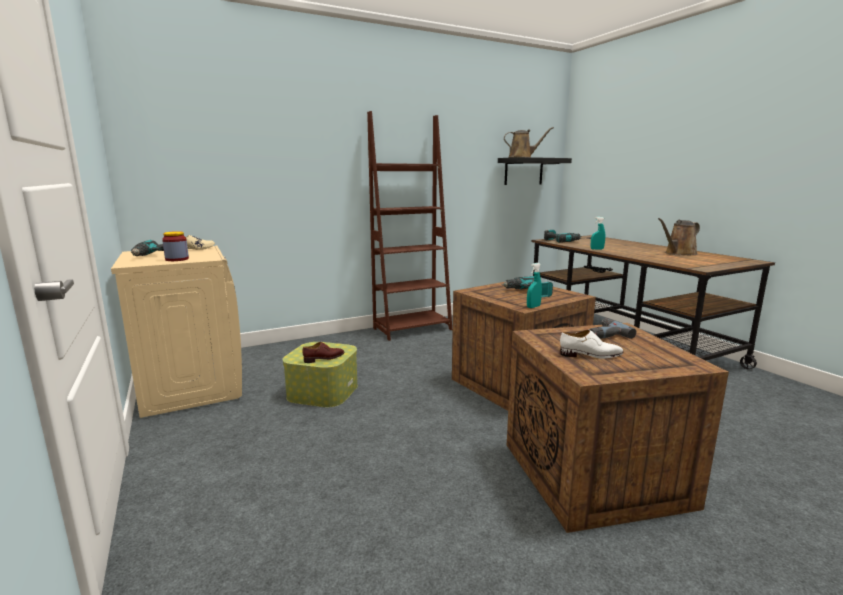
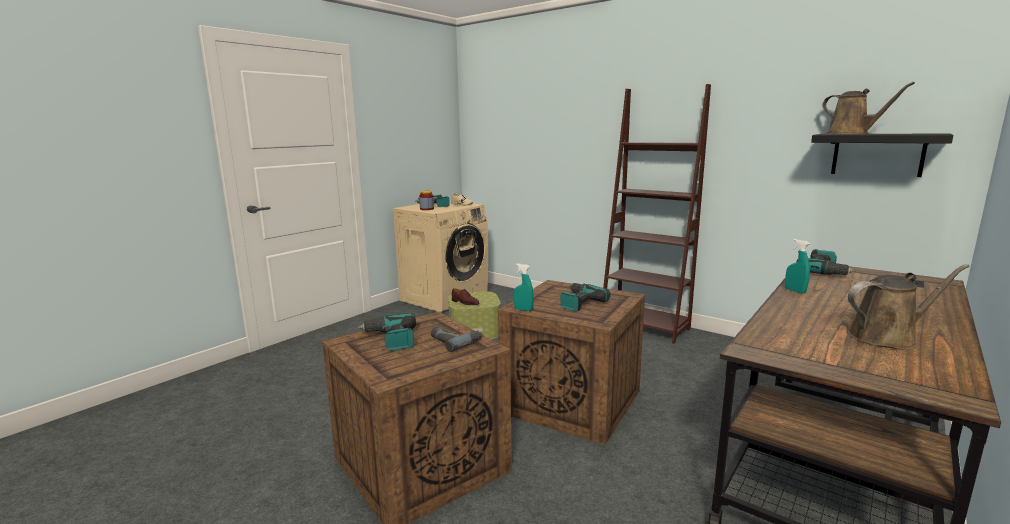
camera: 65 degrees right, 0 degrees up
white shoe [560,330,624,359] -> power drill [358,313,416,351]
brown watering can [658,218,700,256] -> brown watering can turned 135 degrees clockwise [848,264,969,350]

